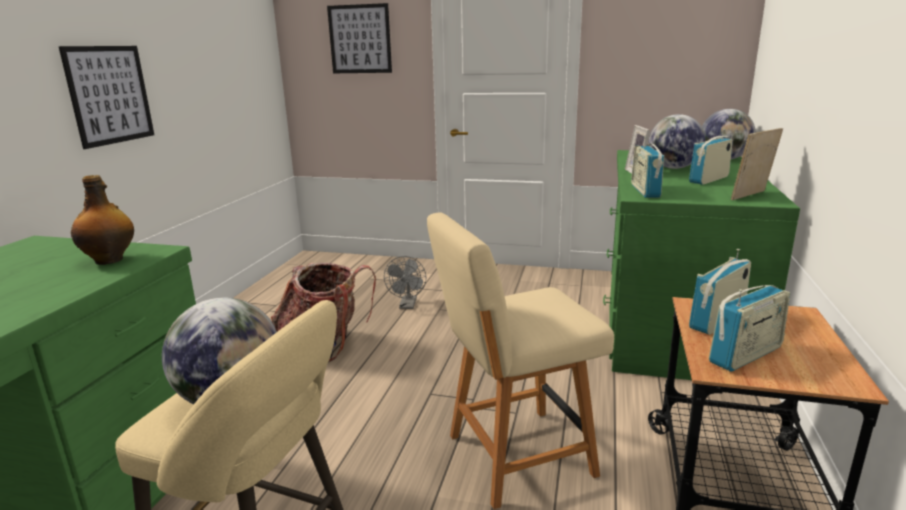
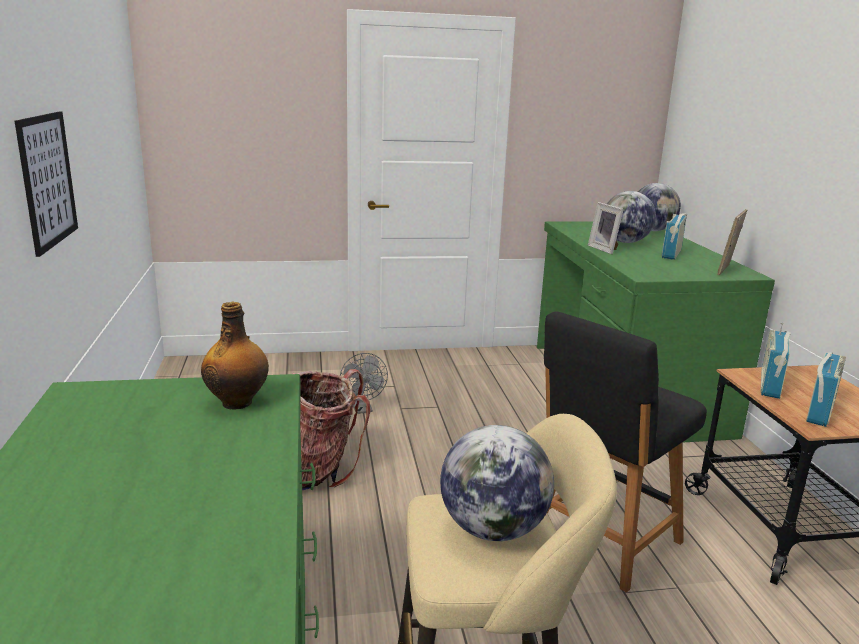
camera: 25 degrees left, 0 degrees up
picture [327,3,392,73] -> none
beige chair [427,212,614,509] -> black chair [544,311,707,592]
radio [631,137,664,198] -> none

